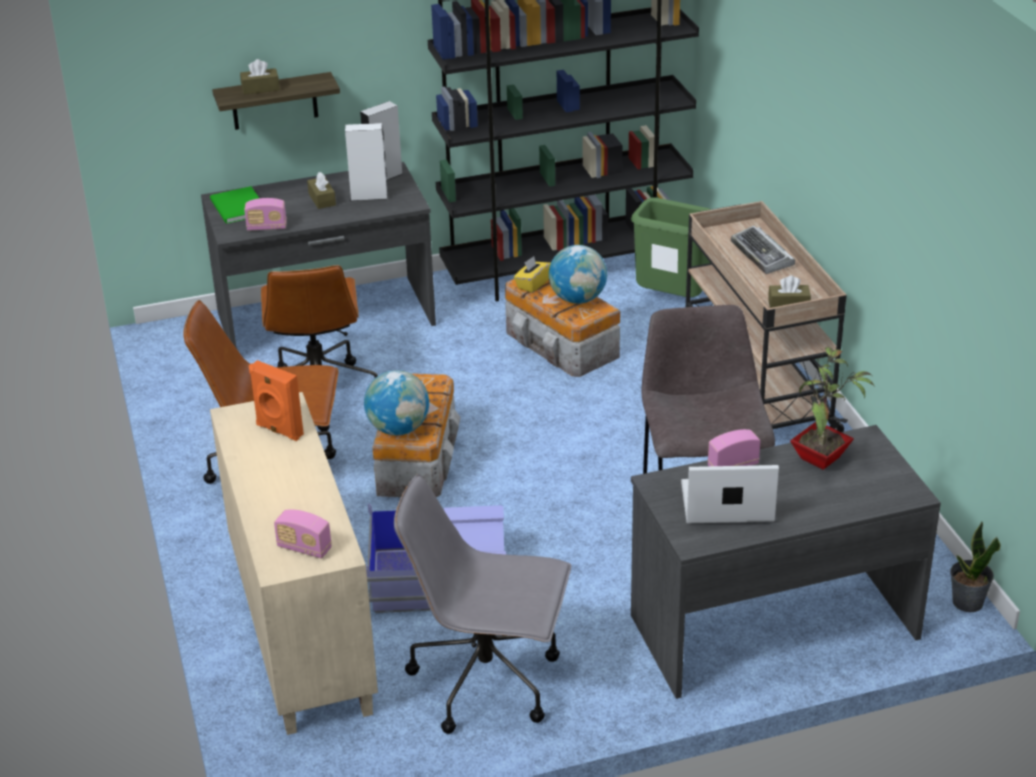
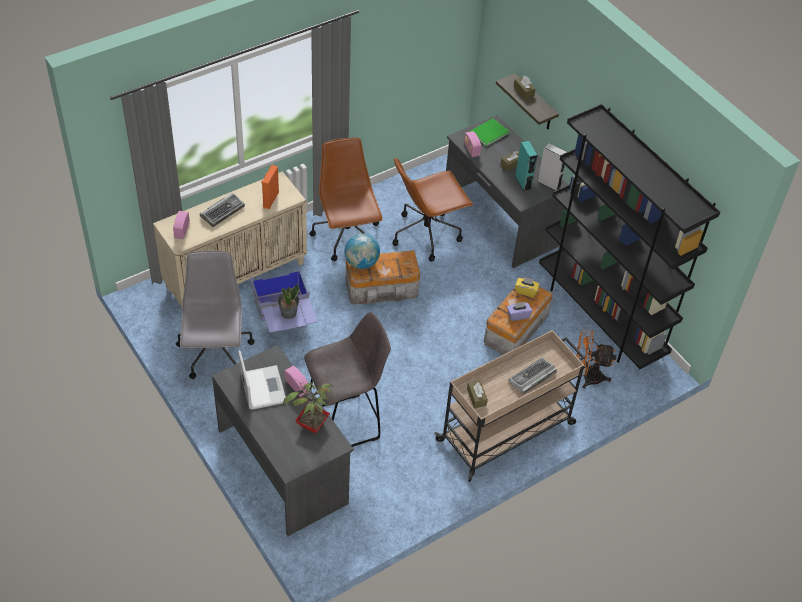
camera: 70 degrees right, 15 degrees up
white speaker [345,123,388,201] -> turquoise speaker [515,141,538,191]
globe [549,245,607,304] -> purple tissue box [507,302,533,321]
green trash can [631,197,711,297] -> orange fan [577,329,616,389]
potted plant [950,521,1000,612] -> potted plant moved to [277,284,299,319]
none -> keyboard [200,193,245,227]

